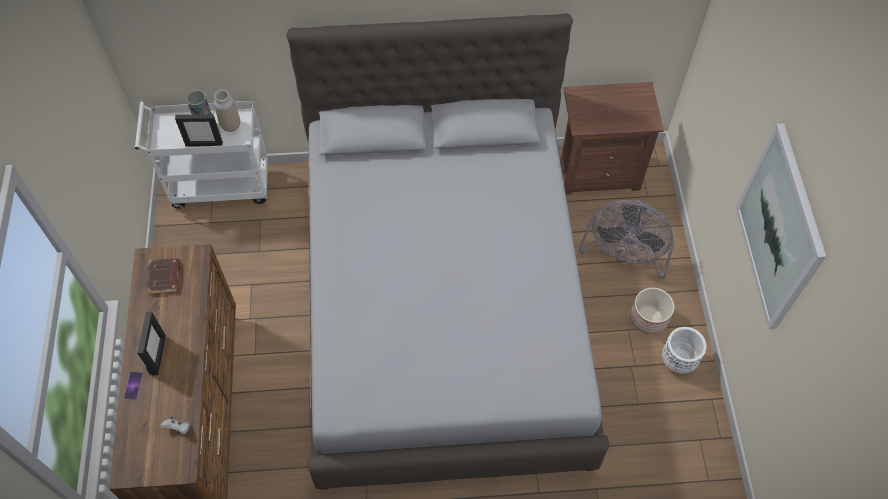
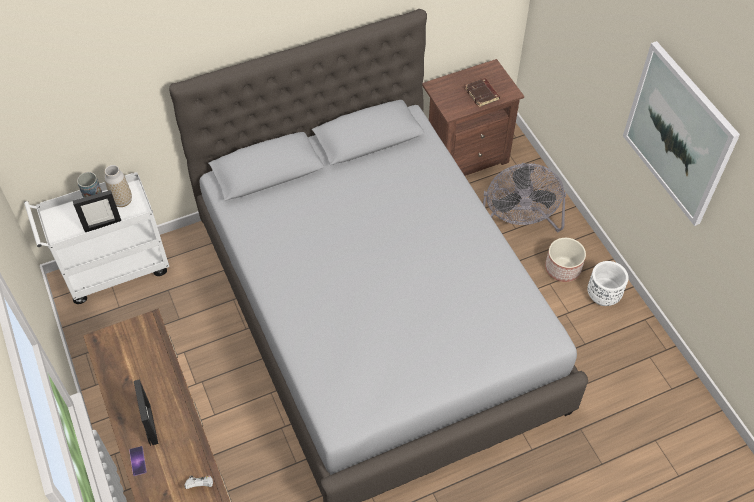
camera: 20 degrees left, 5 degrees down
brown book [147,258,180,294] -> brown book moved to [465,78,500,107]

